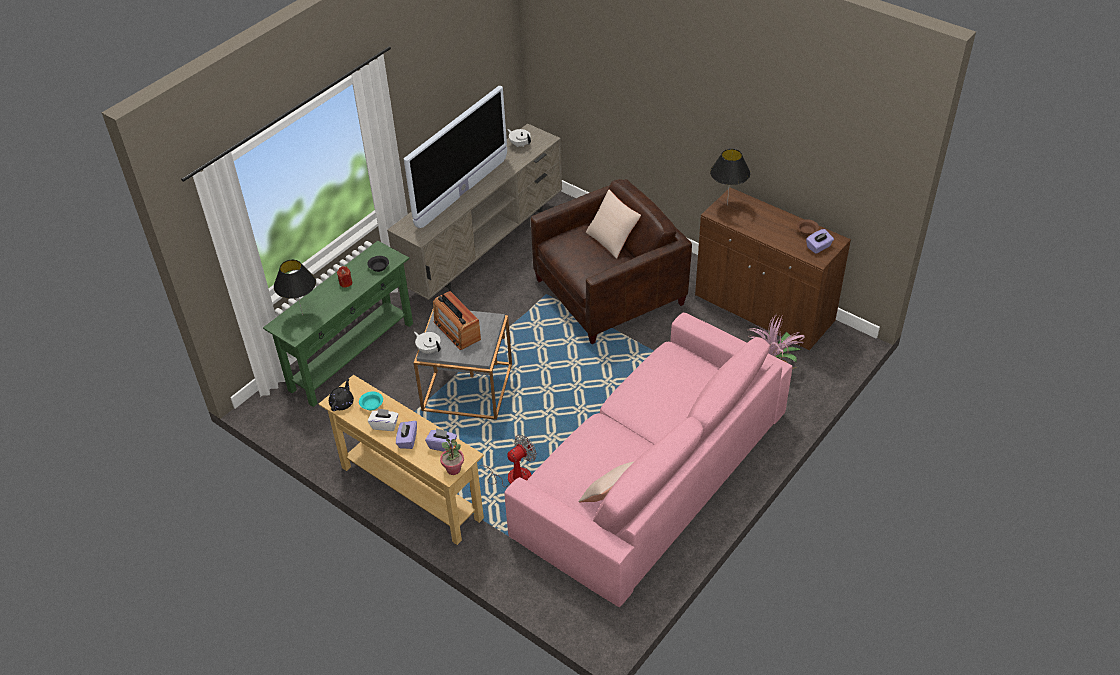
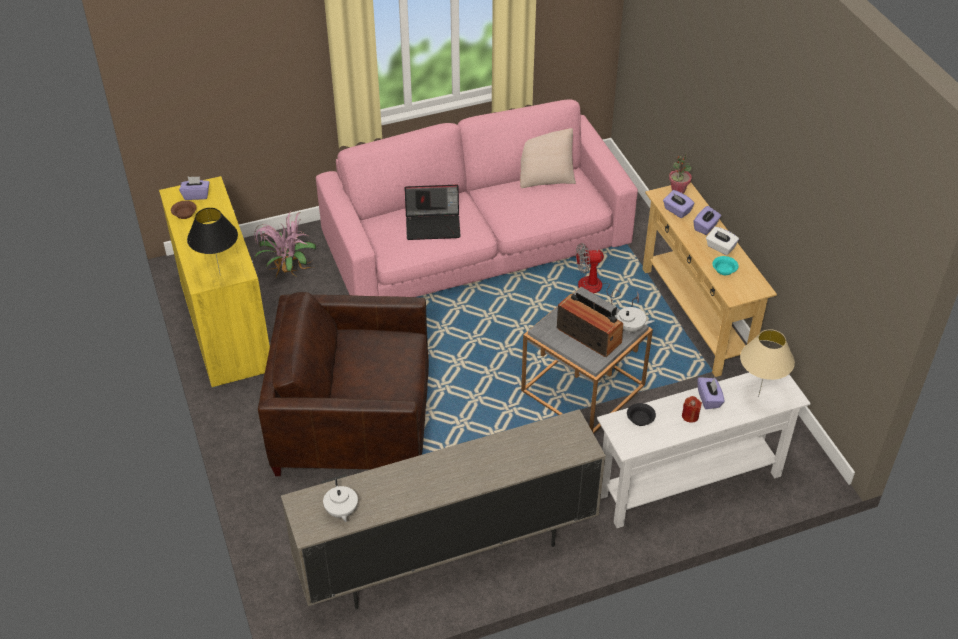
camera: 150 degrees left, 0 degrees up
green console table [263,241,413,407] -> white console table [597,373,811,528]
black table lamp [274,260,316,315] -> beige table lamp [740,329,795,397]
black teapot [329,378,354,411] -> none
television [404,86,507,228] -> none
white teapot [414,332,441,354] -> white teapot turned 60 degrees counterclockwise [611,307,654,333]
radio [433,291,481,350] -> radio turned 45 degrees counterclockwise [557,293,623,357]
beige pillow [586,190,641,259] -> none
brown cabinet [695,187,851,351] -> yellow cabinet [159,176,270,388]
none -> laptop [404,185,461,240]
none -> purple tissue box [698,377,725,409]

